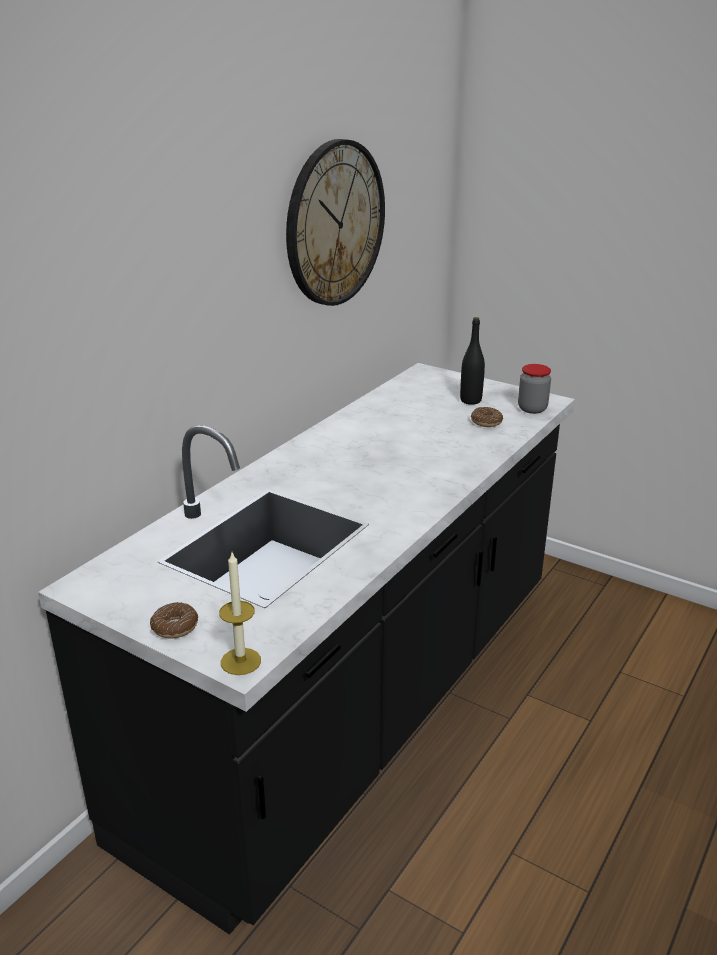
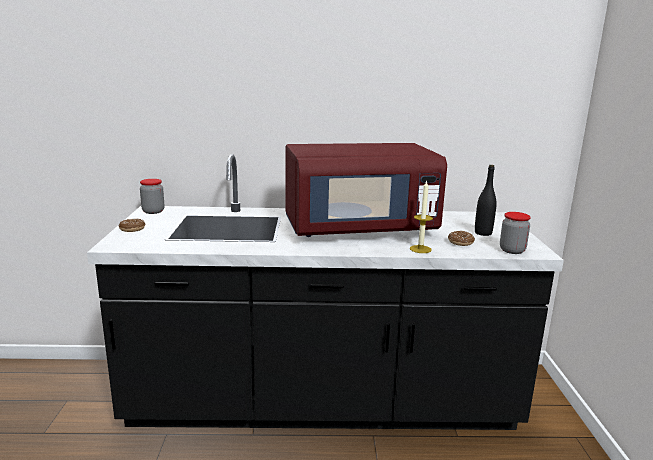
camera: 55 degrees right, 10 degrees down
candle [219,553,261,675] -> candle moved to [410,181,433,253]
wall clock [286,139,385,306] -> none
none -> jar [140,179,164,214]
none -> red microwave [286,143,447,237]

